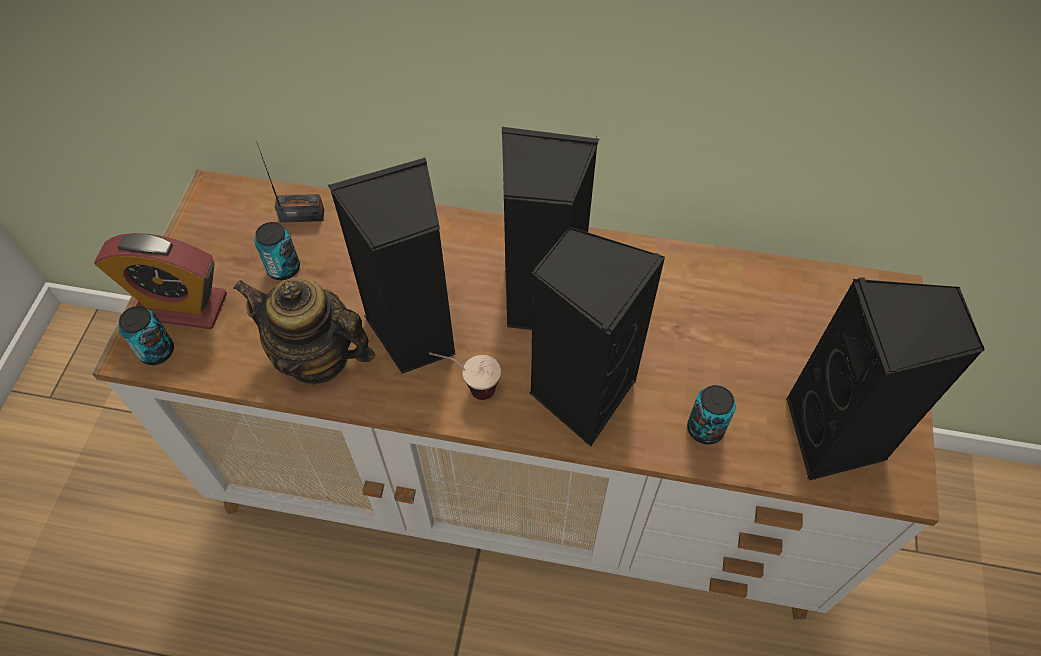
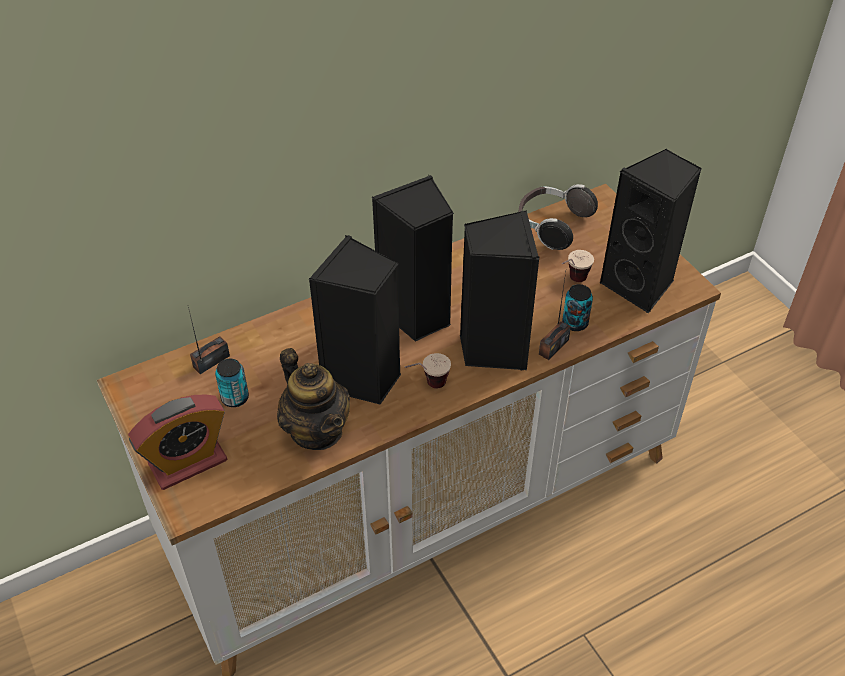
camera: 40 degrees left, 10 degrees down
can [119,306,174,365] -> none
teapot [233,278,375,385] -> teapot turned 105 degrees counterclockwise [277,348,350,450]
none -> headphones [519,184,598,250]
none -> radio [539,272,571,360]
none -> cup [562,250,594,282]

